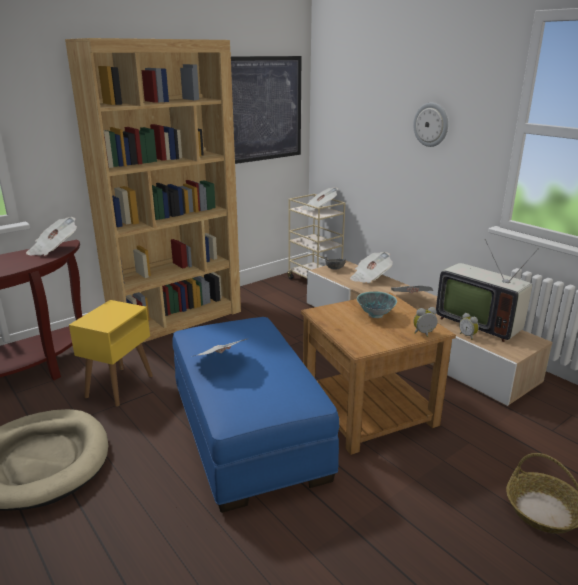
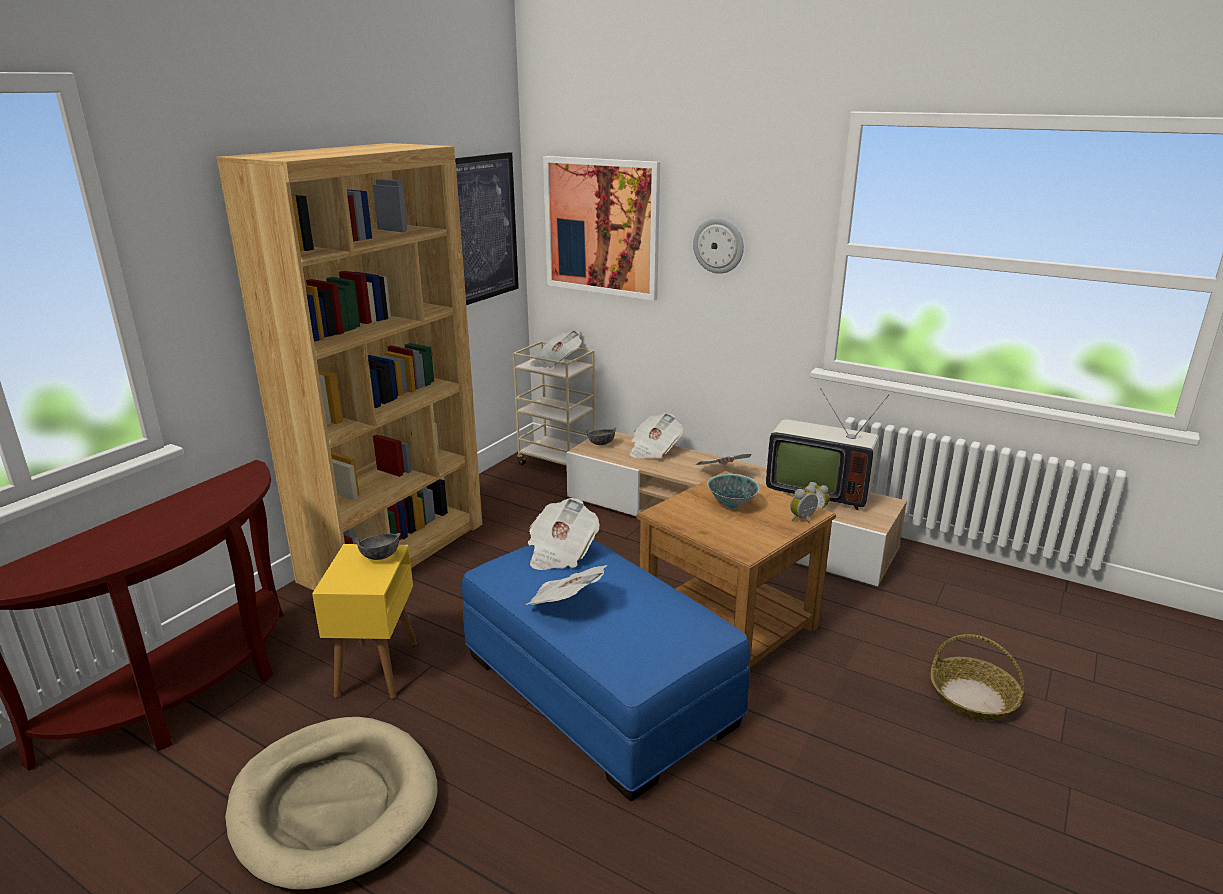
camera: 20 degrees left, 0 degrees up
newspaper [26,217,77,256] -> newspaper moved to [528,498,600,570]
none -> grey bowl [353,533,401,560]
none -> picture [543,156,660,301]

